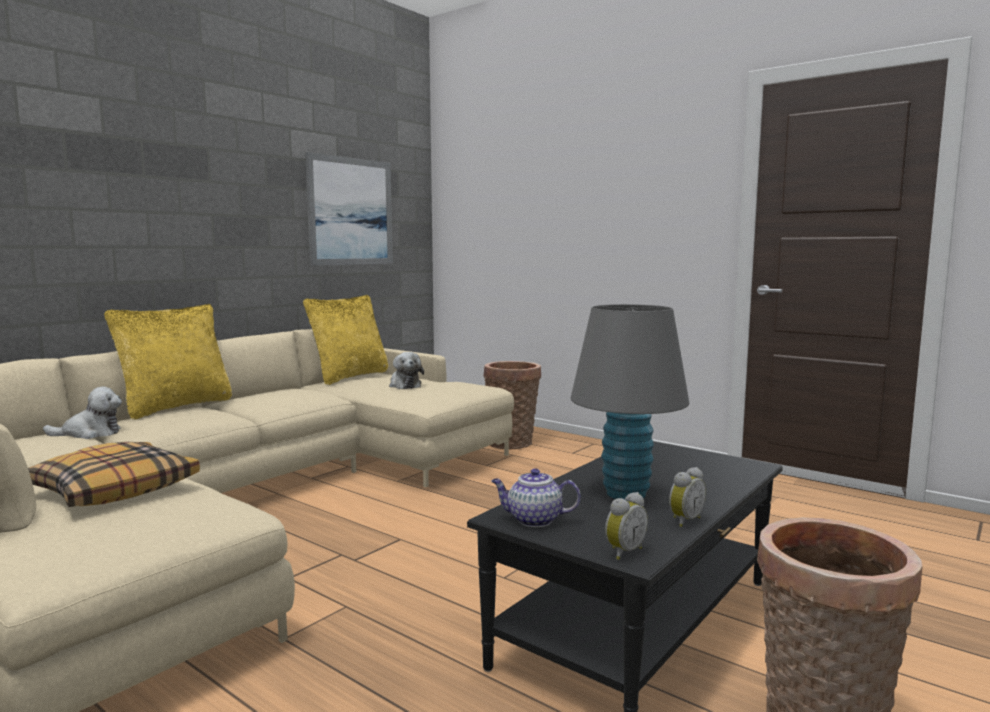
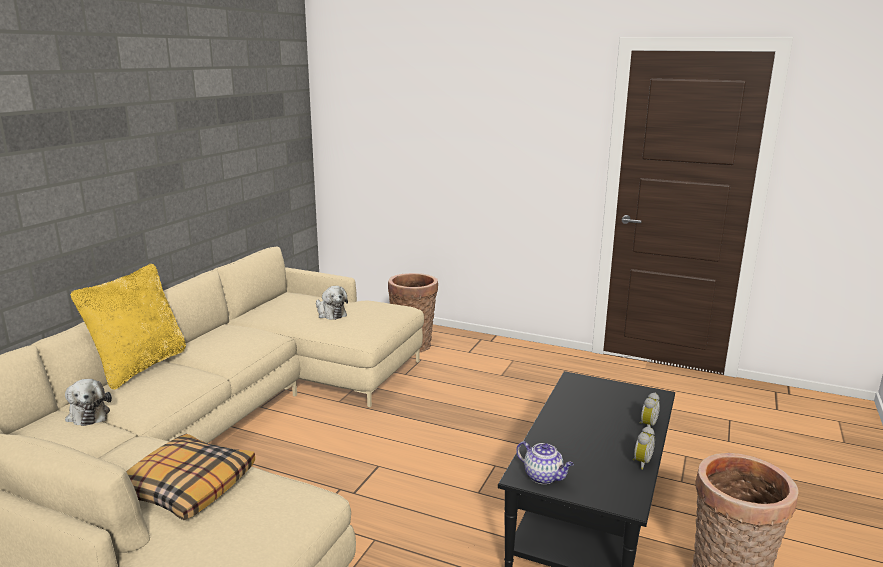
camera: 15 degrees left, 10 degrees up
plush toy [43,387,122,439] -> plush toy turned 90 degrees clockwise [65,379,112,426]
yellow pillow [303,295,388,385] -> none
picture [305,152,393,266] -> none
teapot [491,468,581,527] -> teapot turned 135 degrees counterclockwise [516,441,574,484]
grey table lamp [571,304,690,501] -> none
alarm clock [605,492,648,560] -> alarm clock moved to [640,392,660,427]

